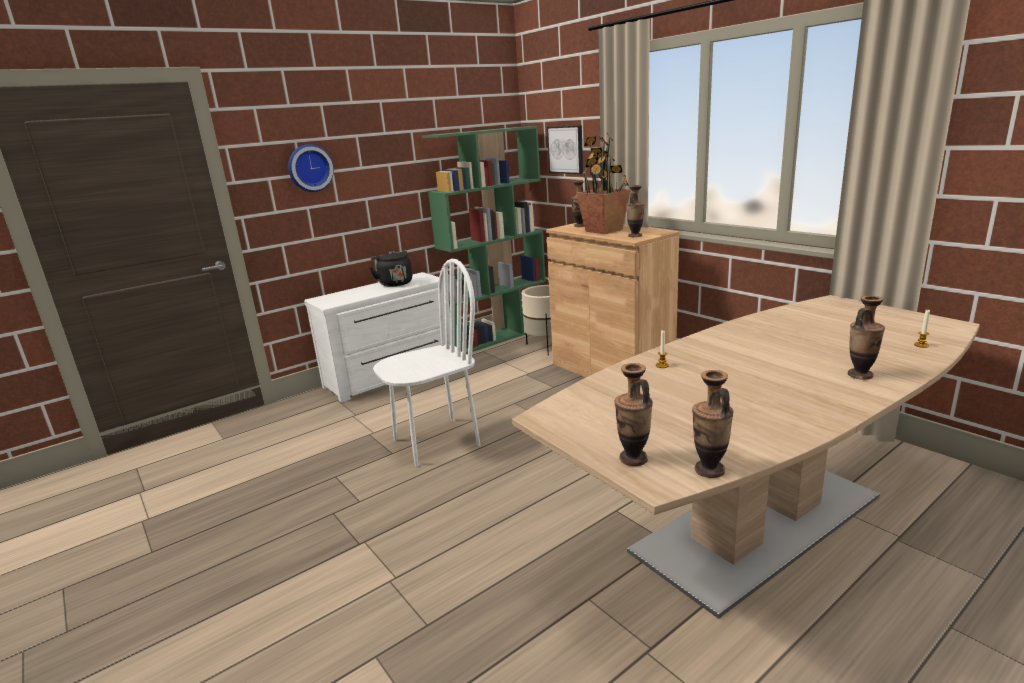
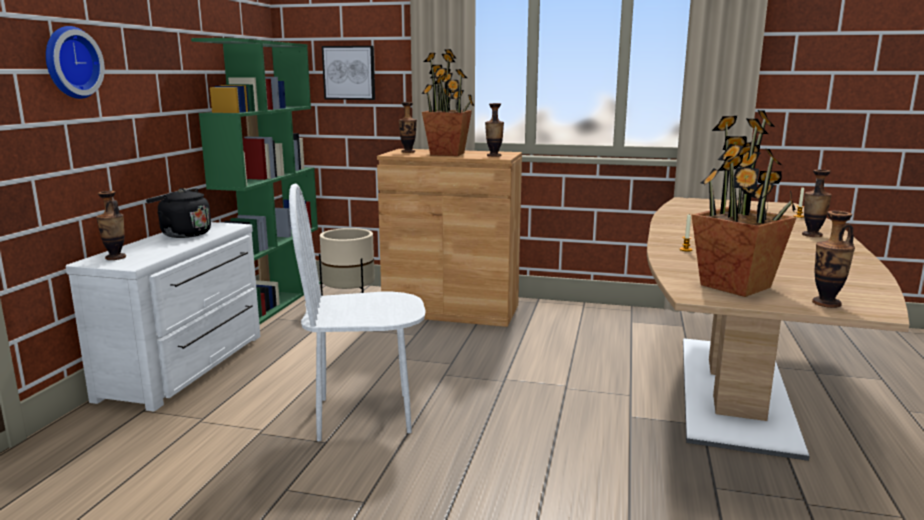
camera: 40 degrees left, 5 degrees down
white chair [373,259,480,466] -> white chair turned 120 degrees counterclockwise [289,184,426,441]
vase [692,370,734,478] -> vase moved to [96,191,126,260]
none -> potted plant [691,110,797,297]

